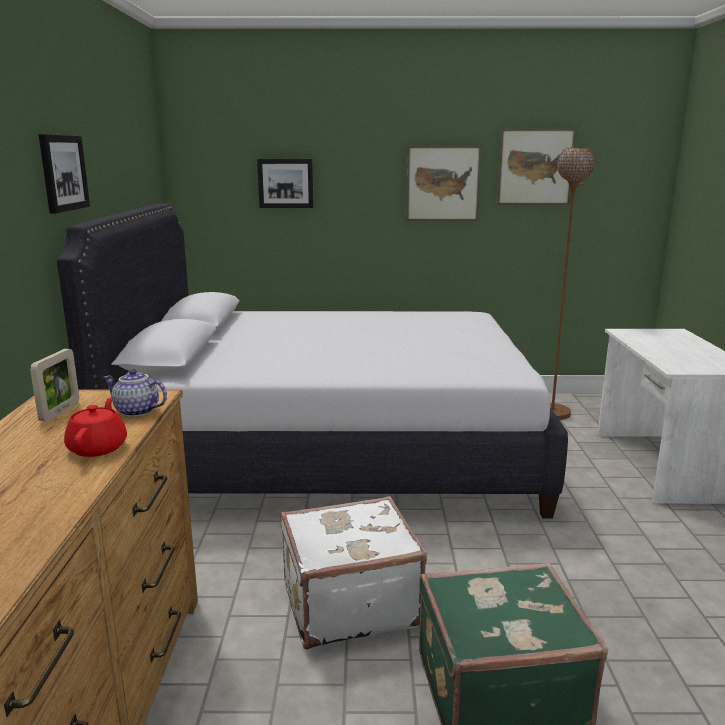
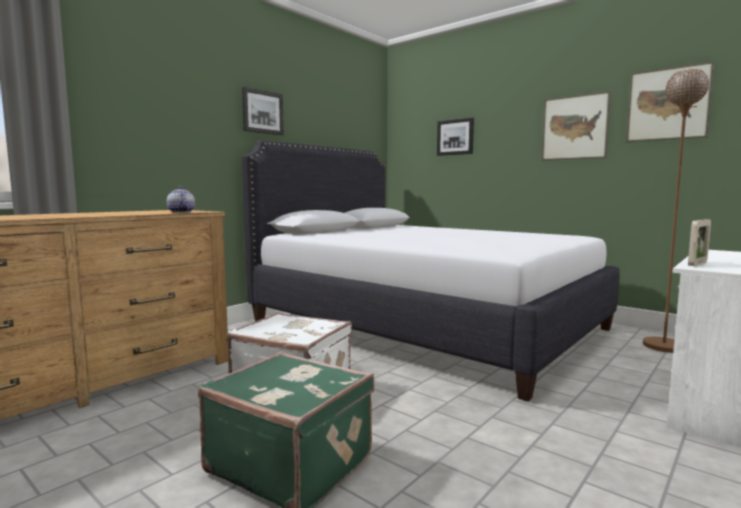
camera: 40 degrees right, 10 degrees down
picture frame [30,349,79,421] -> picture frame moved to [688,219,711,266]
red teapot [64,397,127,457] -> none

